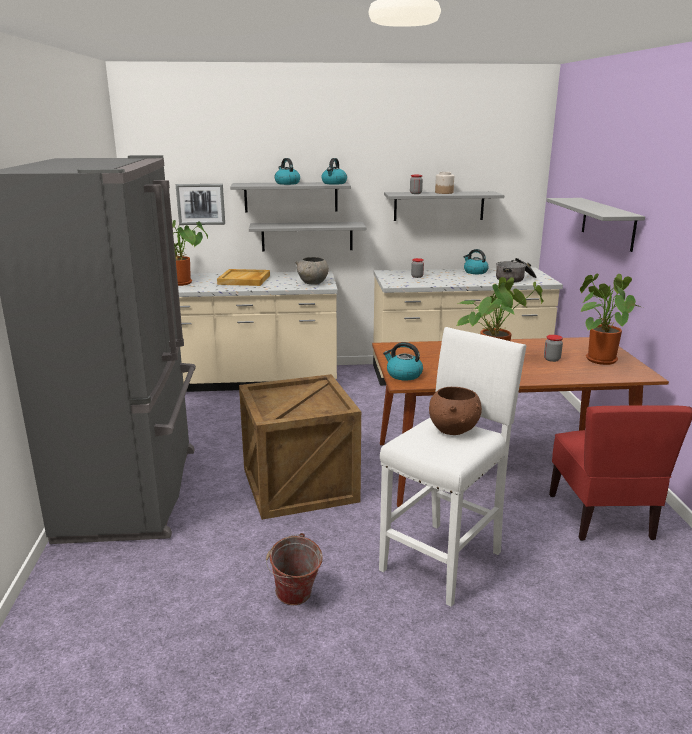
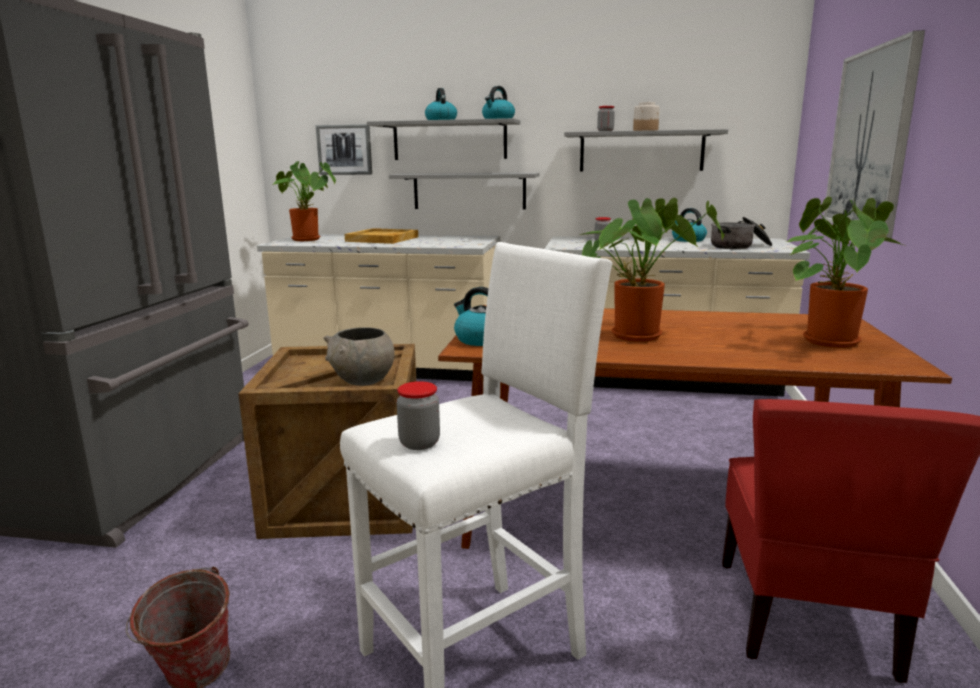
camera: 15 degrees right, 5 degrees down
grey bowl [295,257,329,285] -> grey bowl moved to [323,327,395,386]
brown bowl [429,387,482,435] -> none
jar [544,335,563,362] -> jar moved to [397,381,440,450]
grey shelf [546,198,645,252] -> picture [824,30,925,238]

